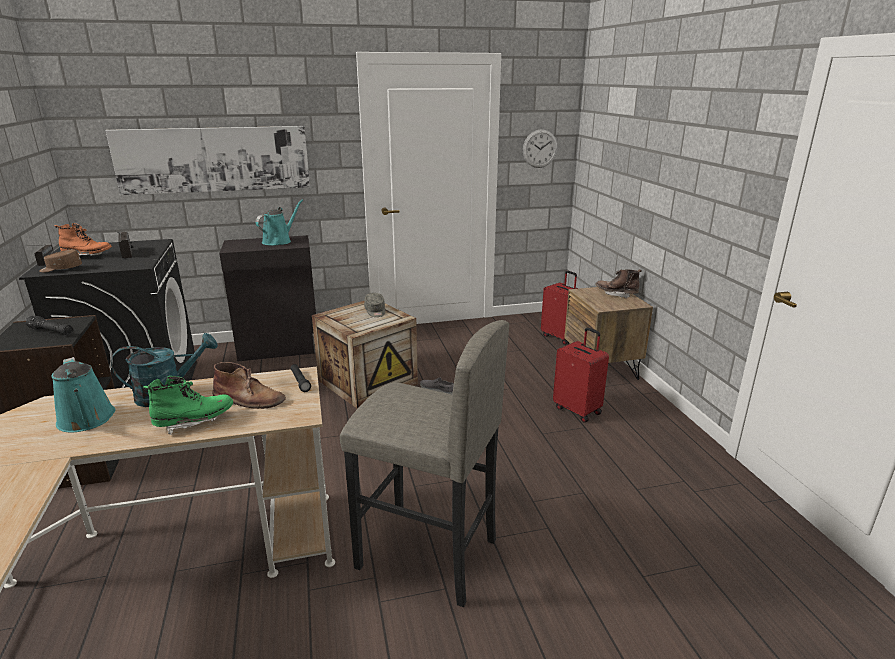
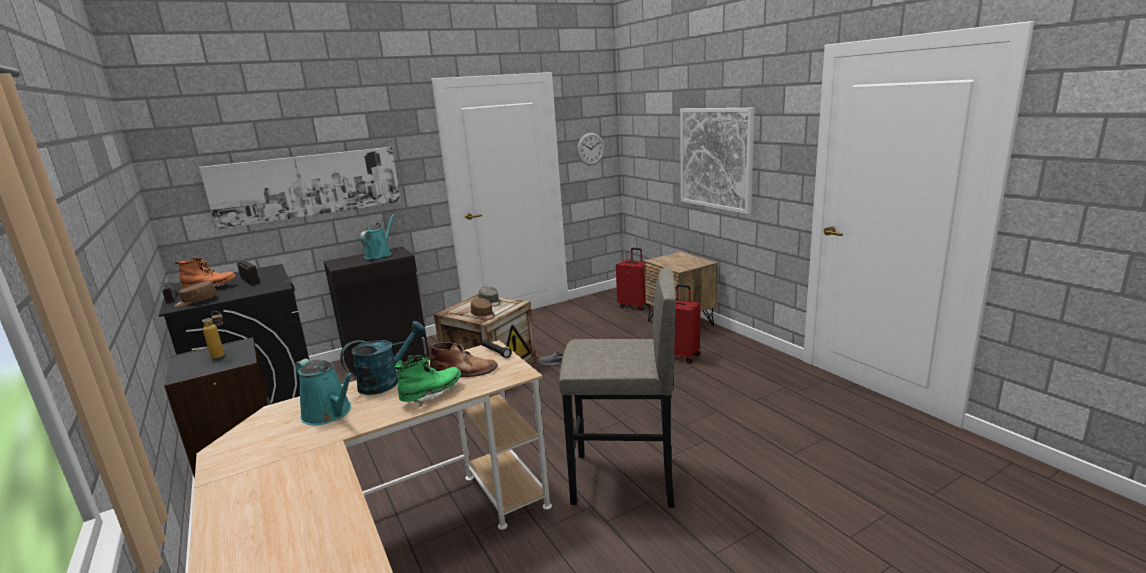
camera: 15 degrees left, 5 degrees down
black flashlight [25,316,73,335] -> bottle [202,311,224,359]
brown boot [595,269,642,298] -> none
none -> brown cap [471,298,495,320]
none -> picture [680,108,755,214]

